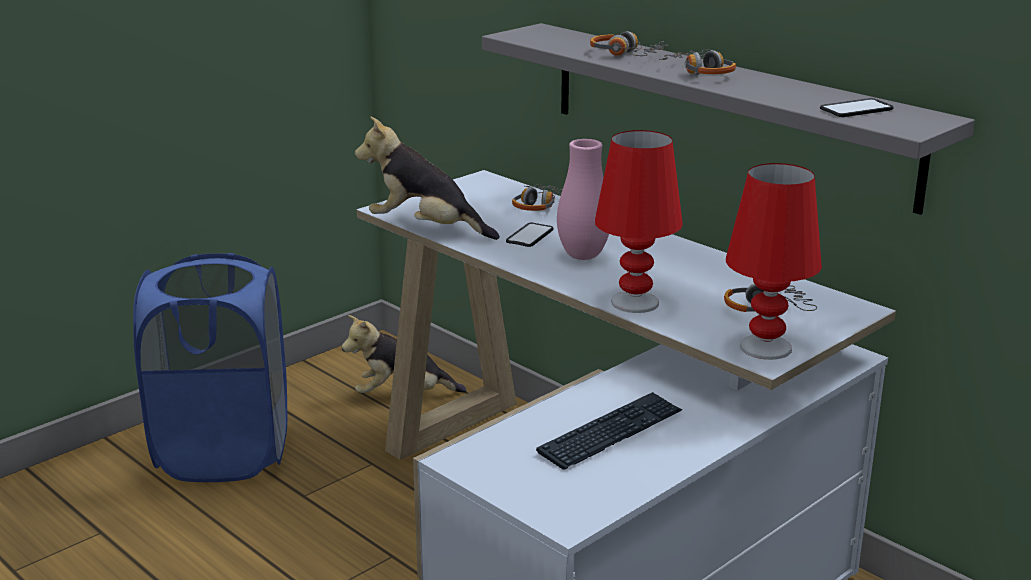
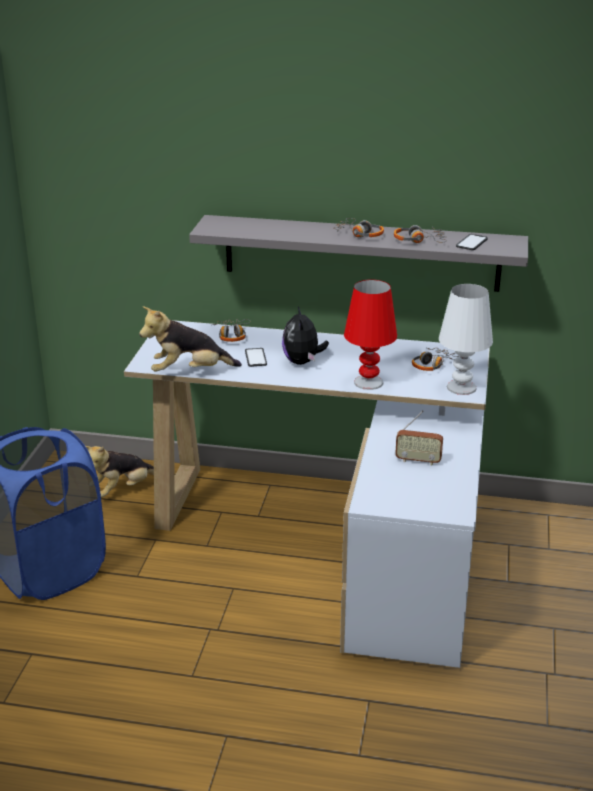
camera: 35 degrees left, 5 degrees up
keyboard [536,392,682,470] -> radio [395,411,443,466]
pink vase [557,139,609,260] -> plush toy [282,306,329,365]
headphones [590,31,668,56] -> headphones moved to [394,225,447,243]
red table lamp [726,163,822,360] -> white table lamp [439,284,493,395]

